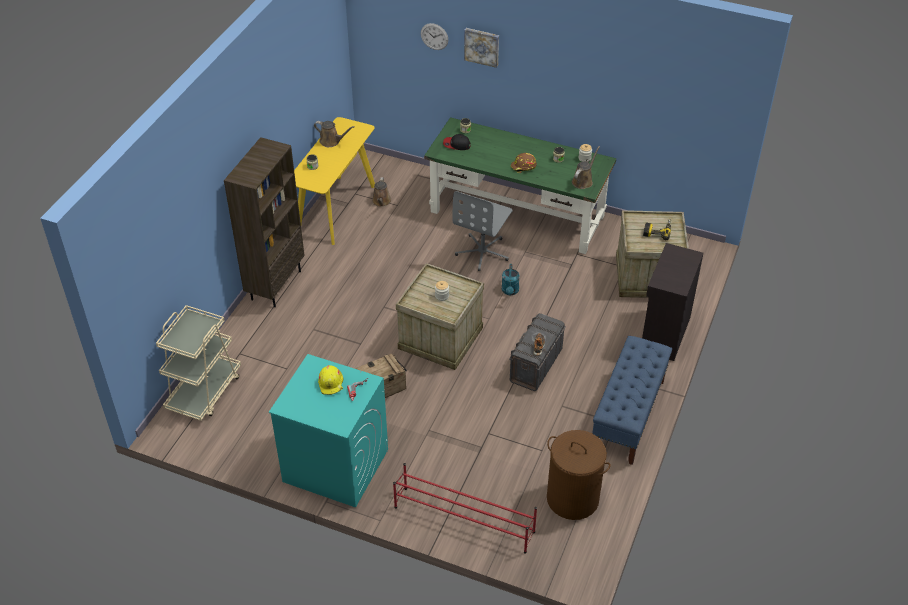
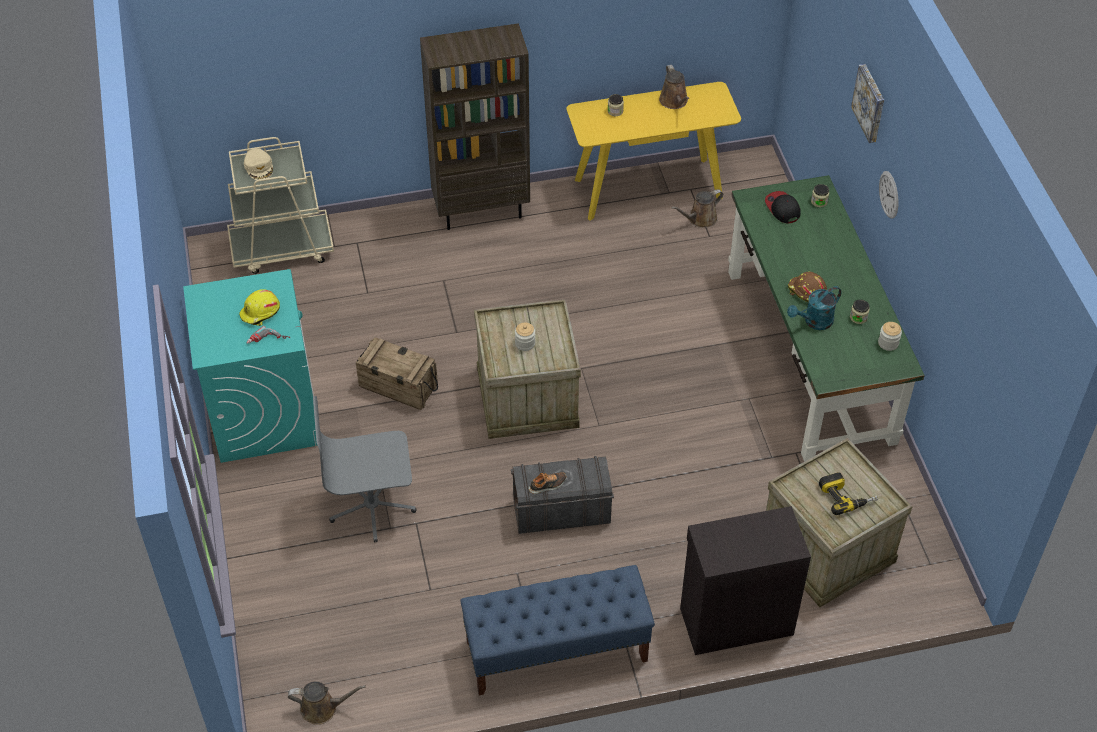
camera: 55 degrees right, 5 degrees up
red shoe rack [393,463,537,553] -> none
wall clock [421,23,448,50] -> wall clock moved to [879,171,899,219]
grey office chair [452,191,513,271] -> grey office chair moved to [313,396,416,543]
turquoise watering can [502,264,520,295] -> turquoise watering can moved to [787,286,842,330]
brown laundry basket [547,430,611,520] -> none
brown watering can [572,146,600,189] -> brown watering can moved to [288,681,366,725]
none -> beige cap [244,148,273,180]

